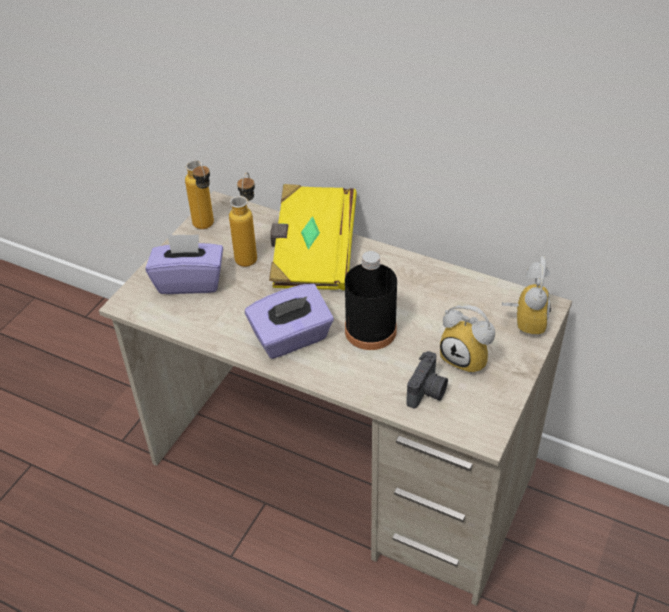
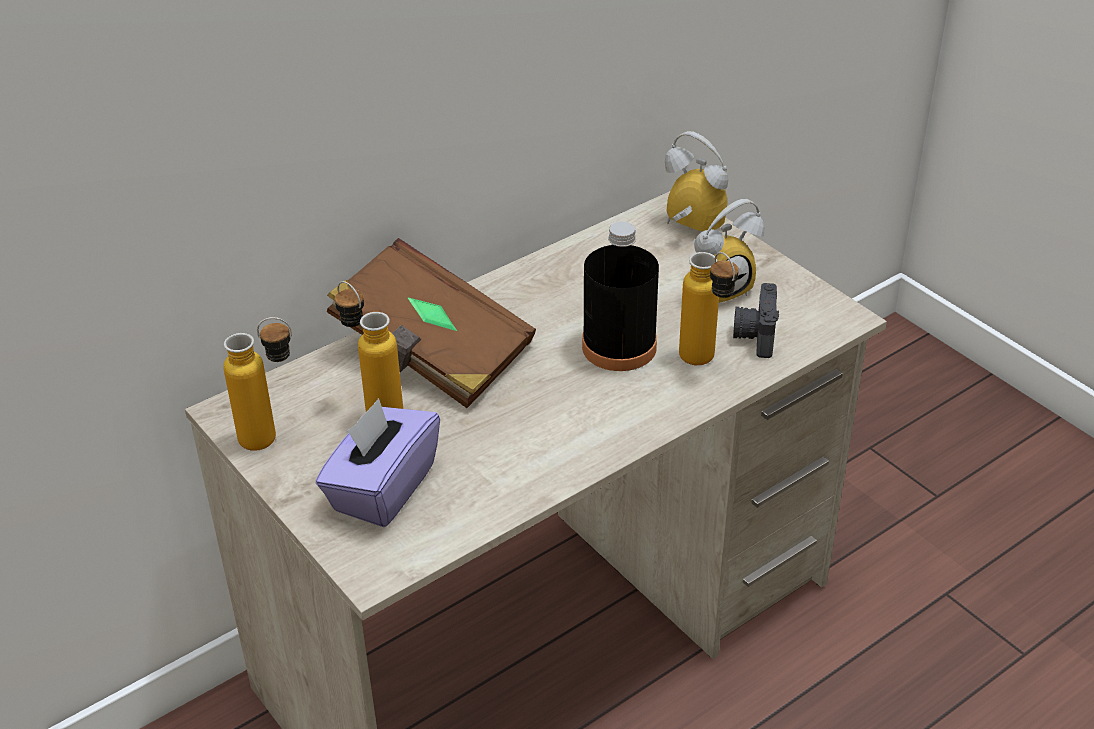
camera: 65 degrees left, 5 degrees down
purple tissue box [245,284,334,359] -> none
yellow book [269,184,357,290] -> brown book [327,238,536,408]
camera [406,351,448,409] -> camera turned 135 degrees counterclockwise [733,283,779,358]
none -> bottle [679,252,739,365]

